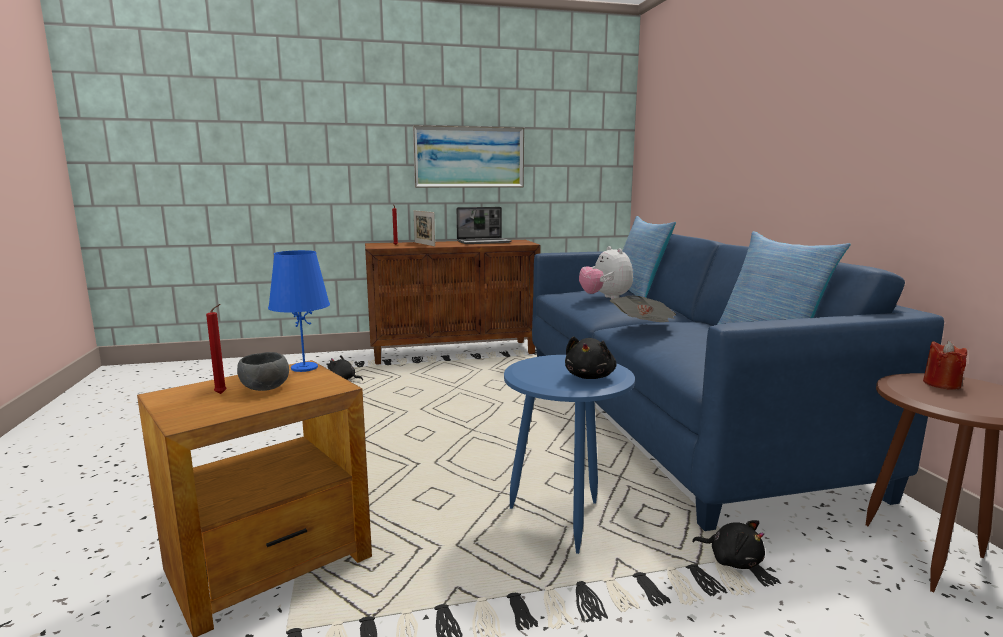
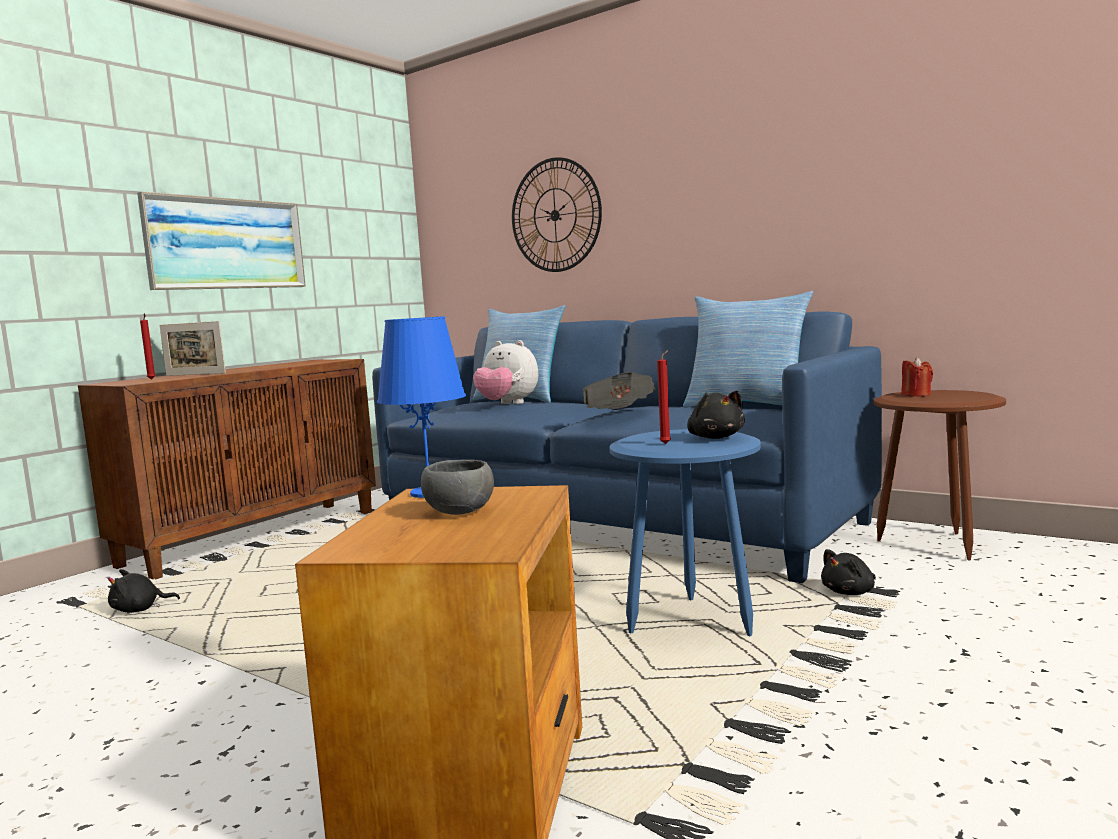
camera: 40 degrees left, 5 degrees down
red candle [206,304,227,394] -> red candle moved to [657,350,671,444]
laptop [456,207,512,244] -> none
black plush toy [692,520,765,569] -> black plush toy turned 150 degrees clockwise [821,549,876,595]
none -> wall clock [512,157,602,272]

